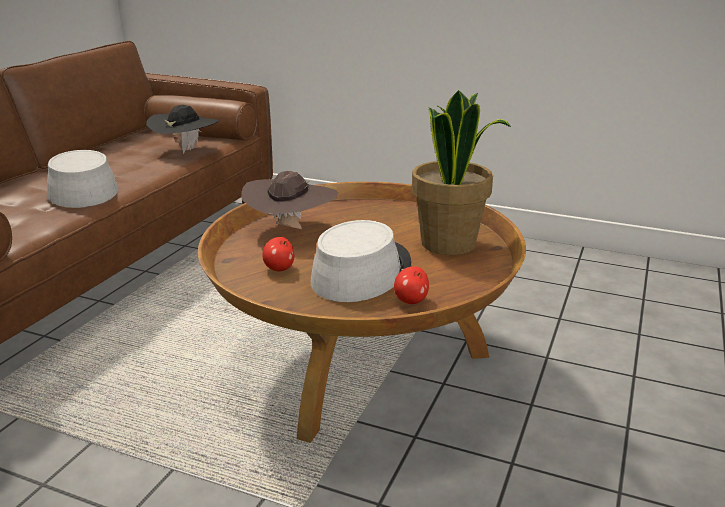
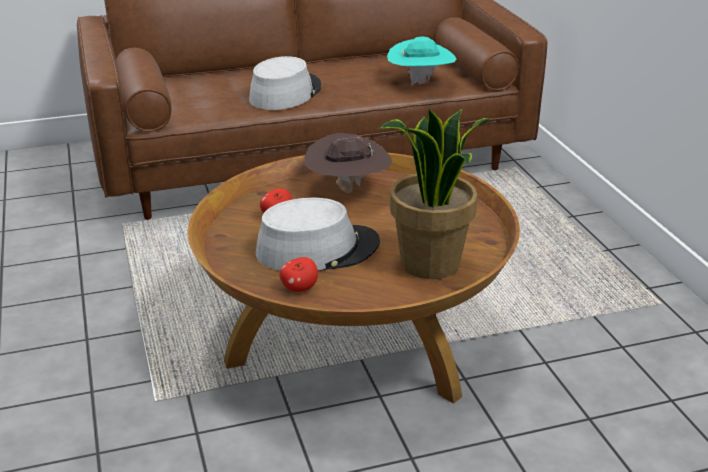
camera: 50 degrees right, 5 degrees up
black hat [146,105,219,154] -> turquoise hat [387,37,456,86]

